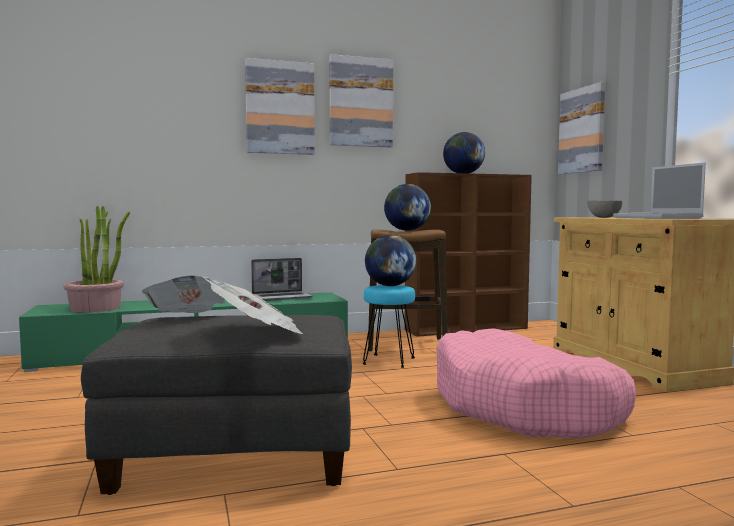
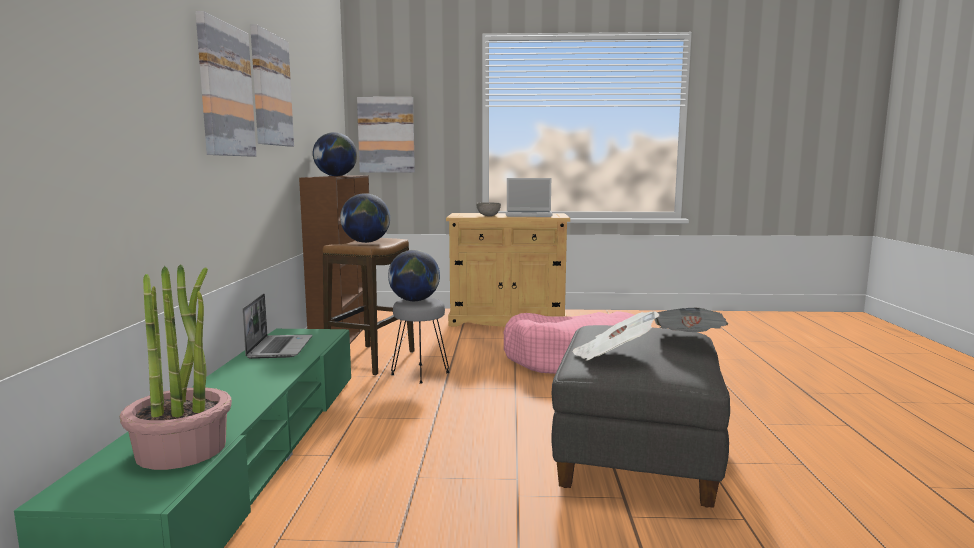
camera: 70 degrees left, 5 degrees up
turquoise stool [363,285,415,368] -> grey stool [391,298,450,384]

